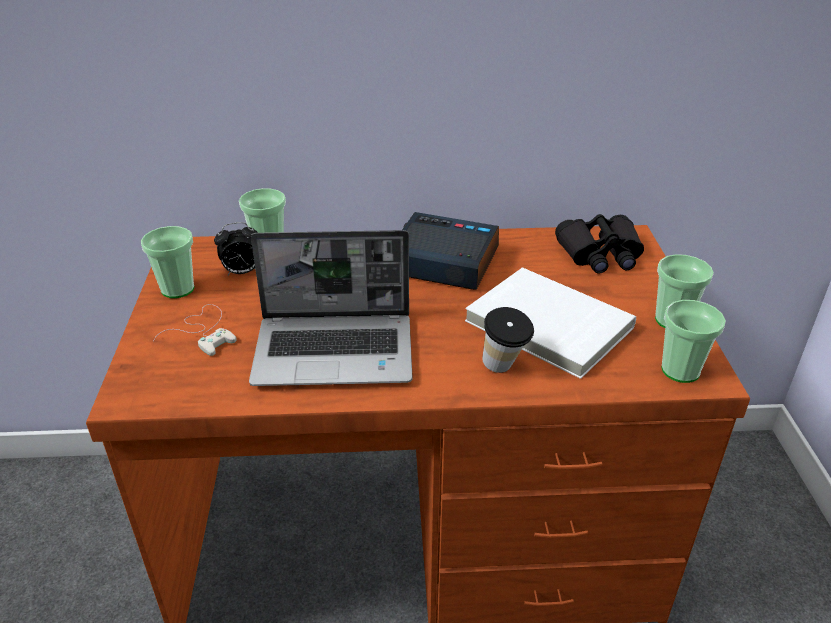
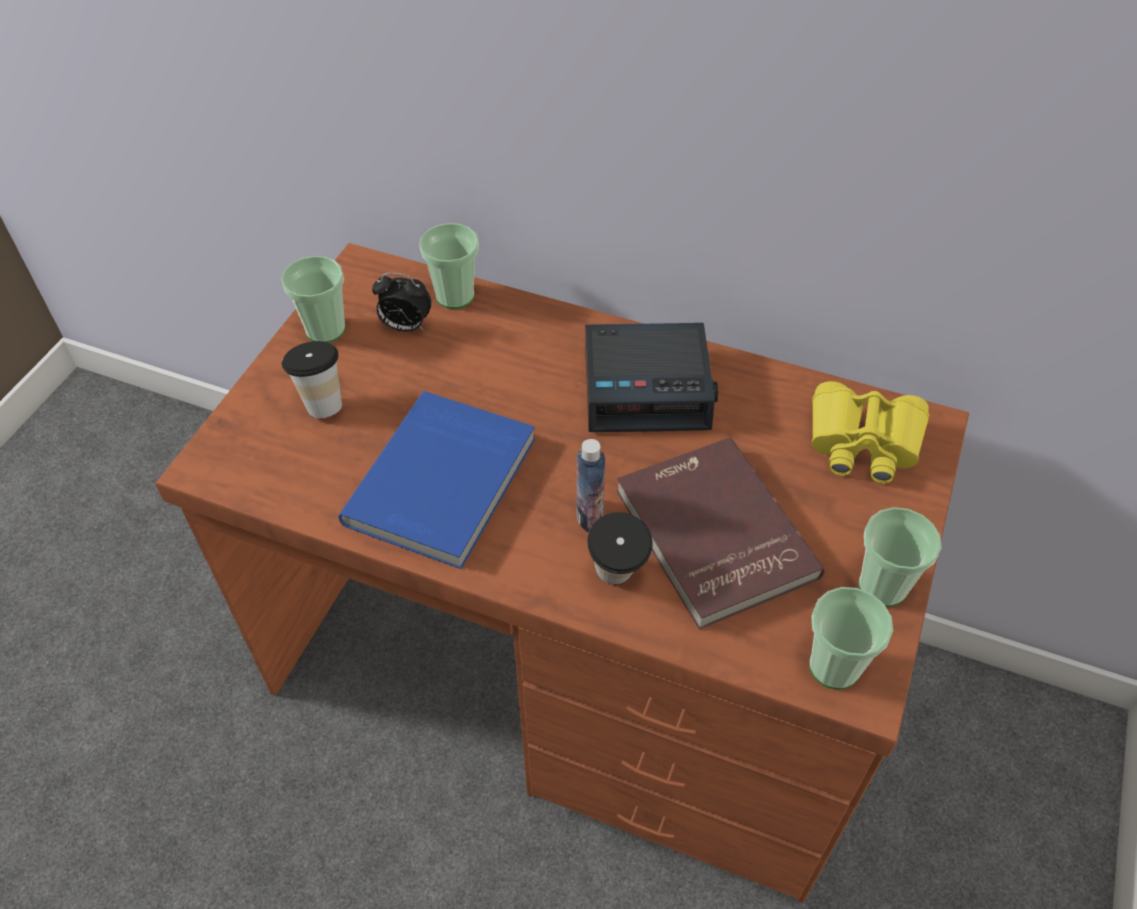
camera: 25 degrees right, 15 degrees up
white game controller [153,304,237,356] -> cup [282,341,342,418]
laptop [249,230,413,386] -> blue book [339,391,535,569]
alarm clock [402,212,499,290] -> alarm clock turned 135 degrees clockwise [585,323,718,432]
white book [465,267,636,379] -> red book [616,437,825,630]
black binoculars [555,214,644,273] -> yellow binoculars [812,381,929,484]
none -> bottle [577,439,605,532]

